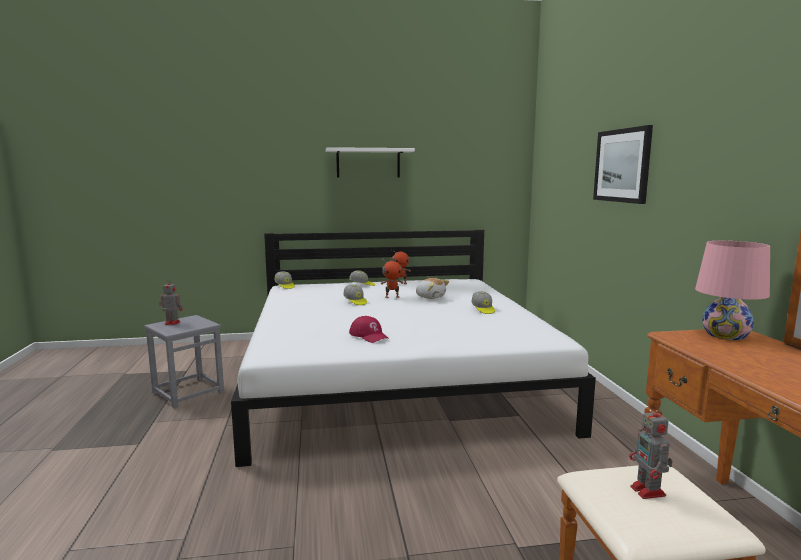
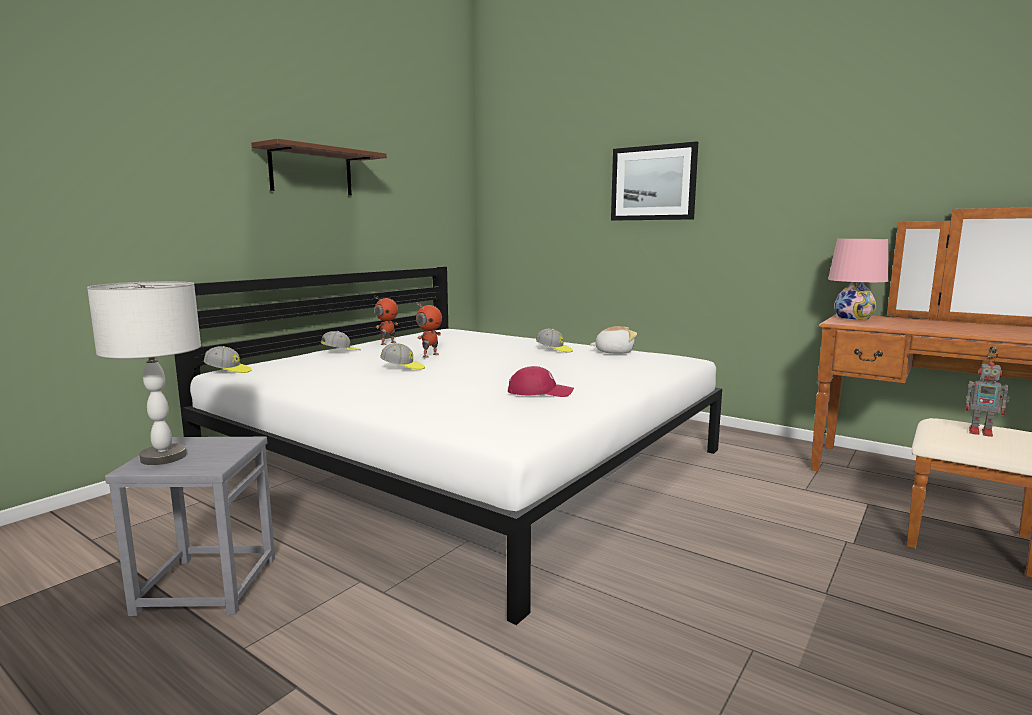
camera: 45 degrees left, 0 degrees up
toy robot [159,279,182,325] -> grey table lamp [87,281,201,465]
white shelf [326,147,415,178] -> brown shelf [251,139,387,195]
plush toy [416,278,449,299] -> plush toy moved to [590,326,637,354]

